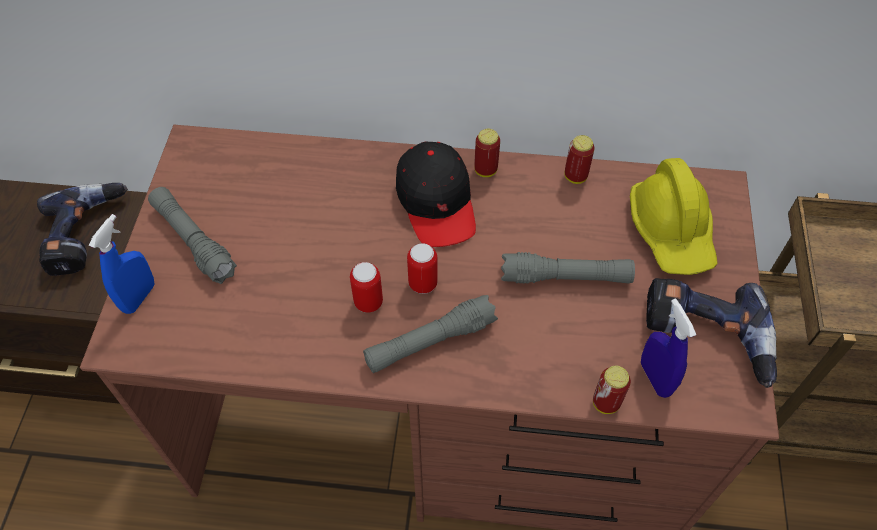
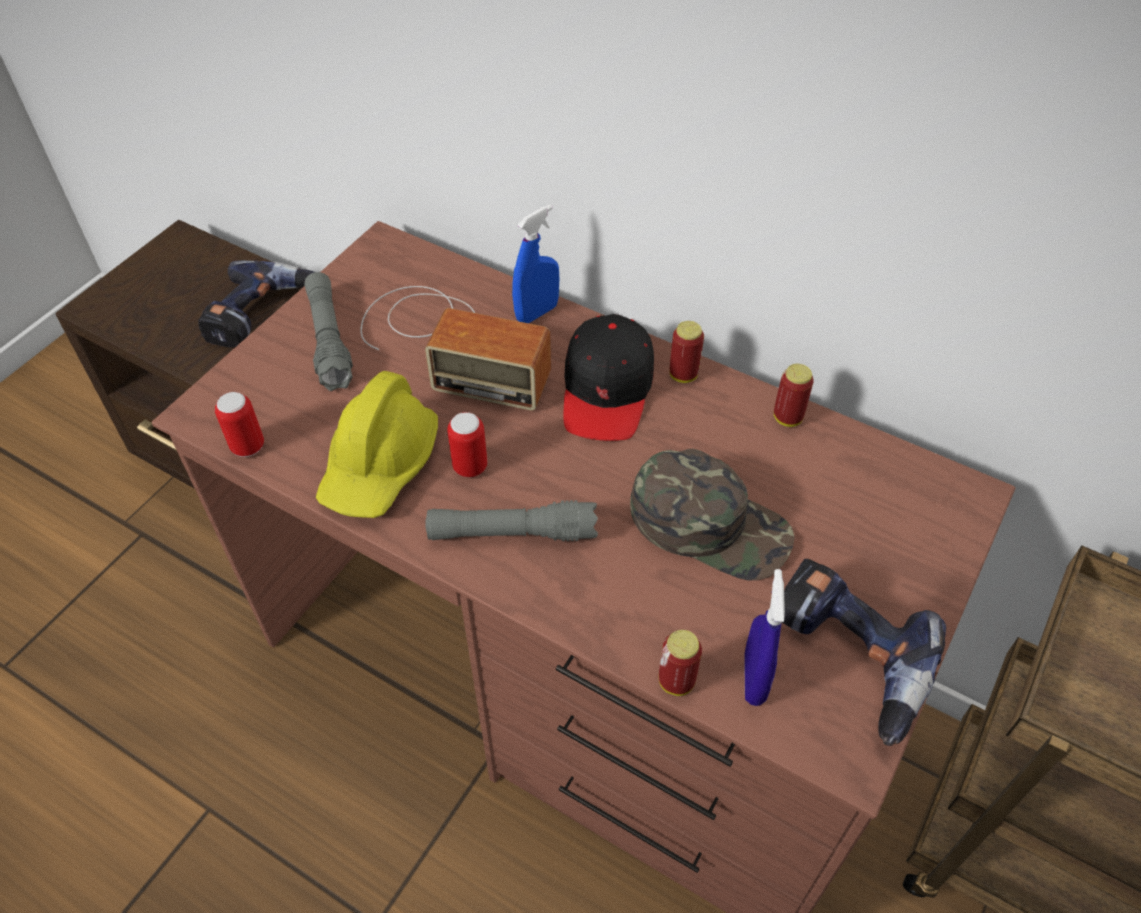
camera: 25 degrees right, 5 degrees down
blue spray bottle [89,214,155,314] -> blue spray bottle moved to [512,204,559,323]
can [407,243,437,294] -> can moved to [215,392,264,457]
grey flashlight [501,252,635,284] -> green cap [630,449,795,581]
yellow hard hat [630,158,718,275] -> yellow hard hat moved to [316,371,438,518]
none -> radio [360,286,551,411]

